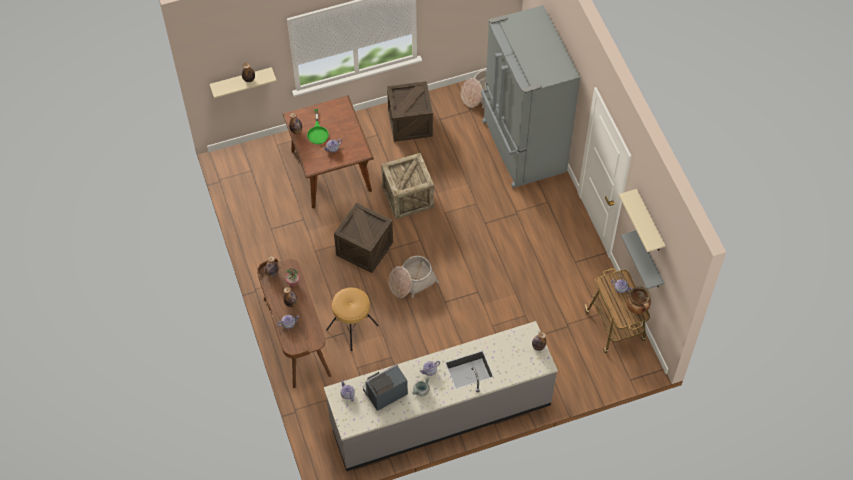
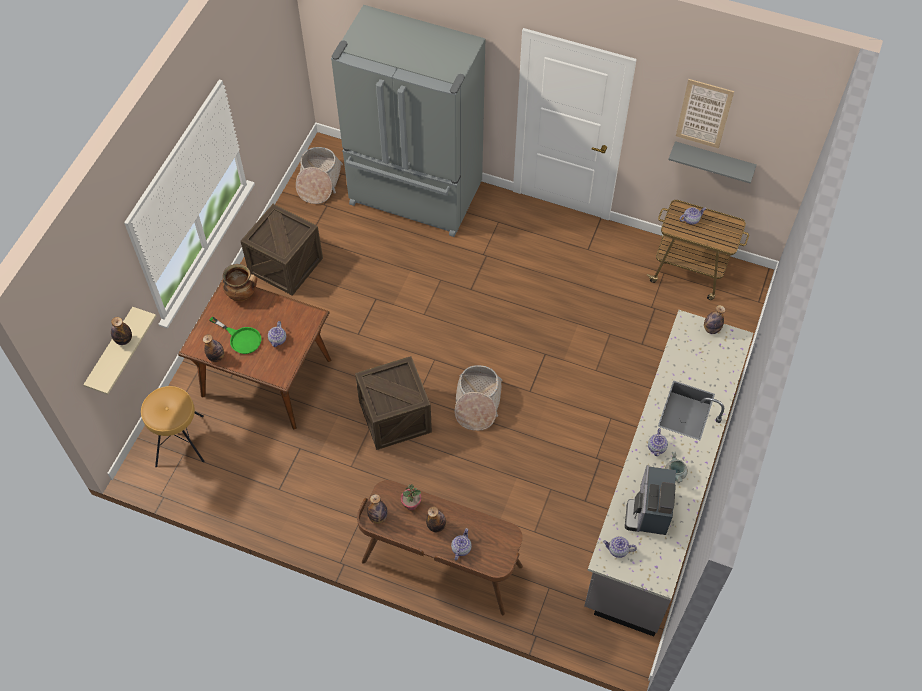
camera: 50 degrees left, 0 degrees up
brown stool [326,288,379,351] -> brown stool moved to [141,386,204,467]
crate [381,153,434,219] -> none
beige shelf [619,189,666,252] -> picture [676,79,734,148]
cooking pot [626,286,651,314] -> cooking pot moved to [222,264,257,301]

